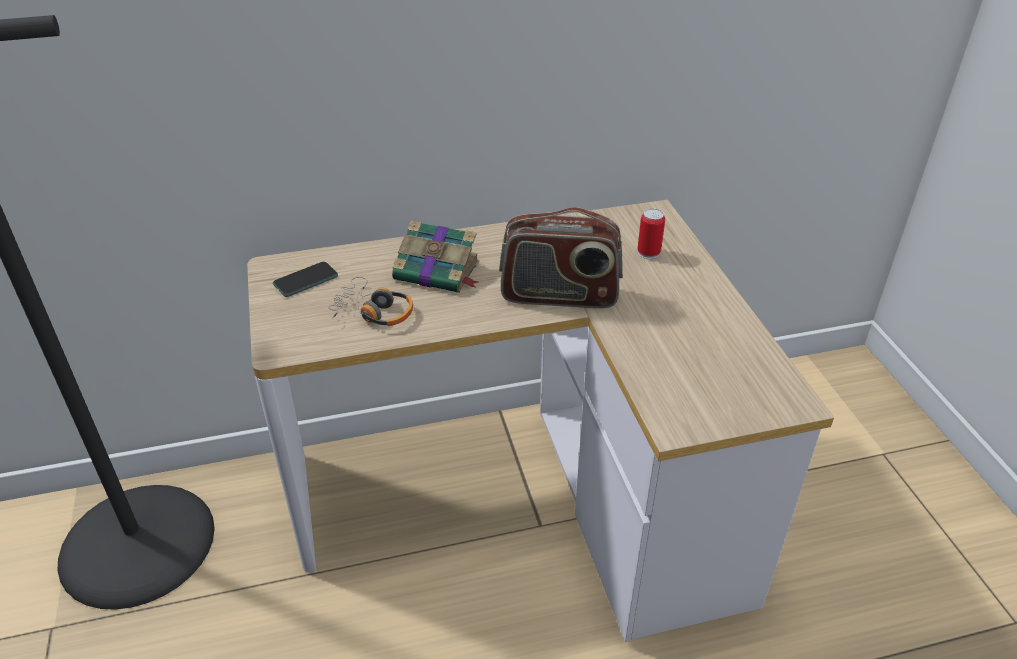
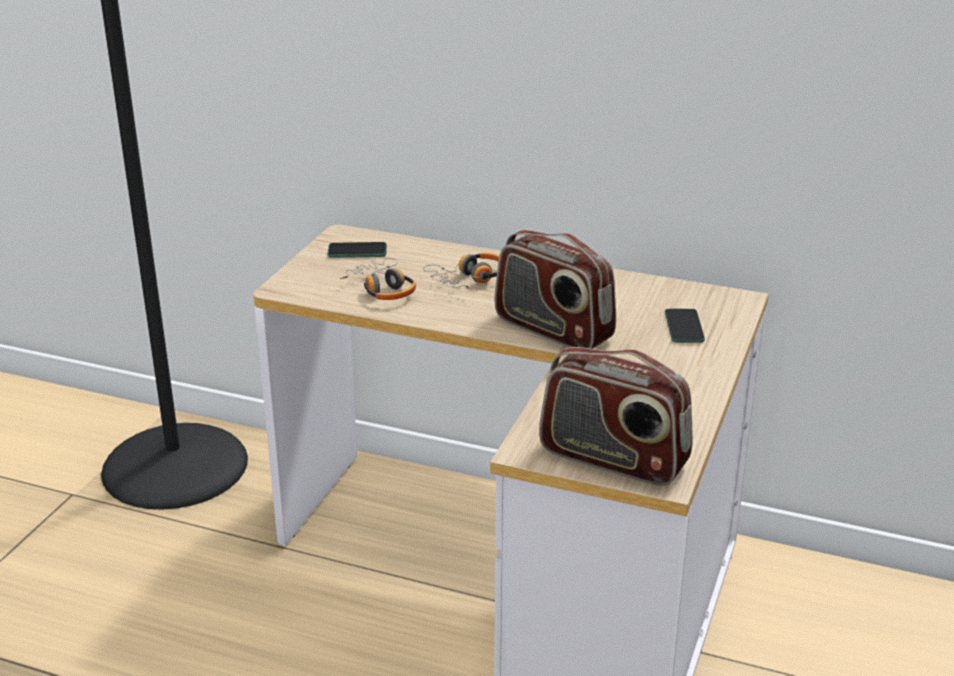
camera: 35 degrees right, 10 degrees down
book [392,220,479,293] -> headphones [423,253,499,289]
can [637,208,665,259] -> phone [665,309,705,343]
none -> radio [539,347,693,486]

